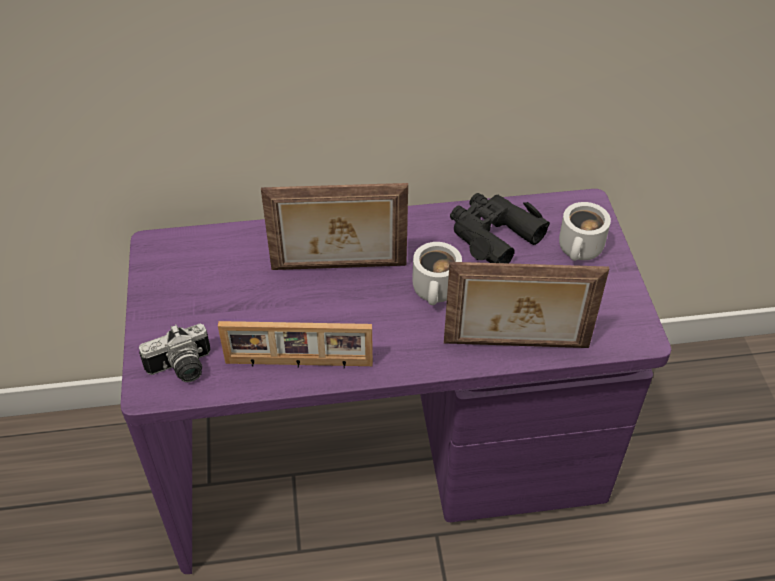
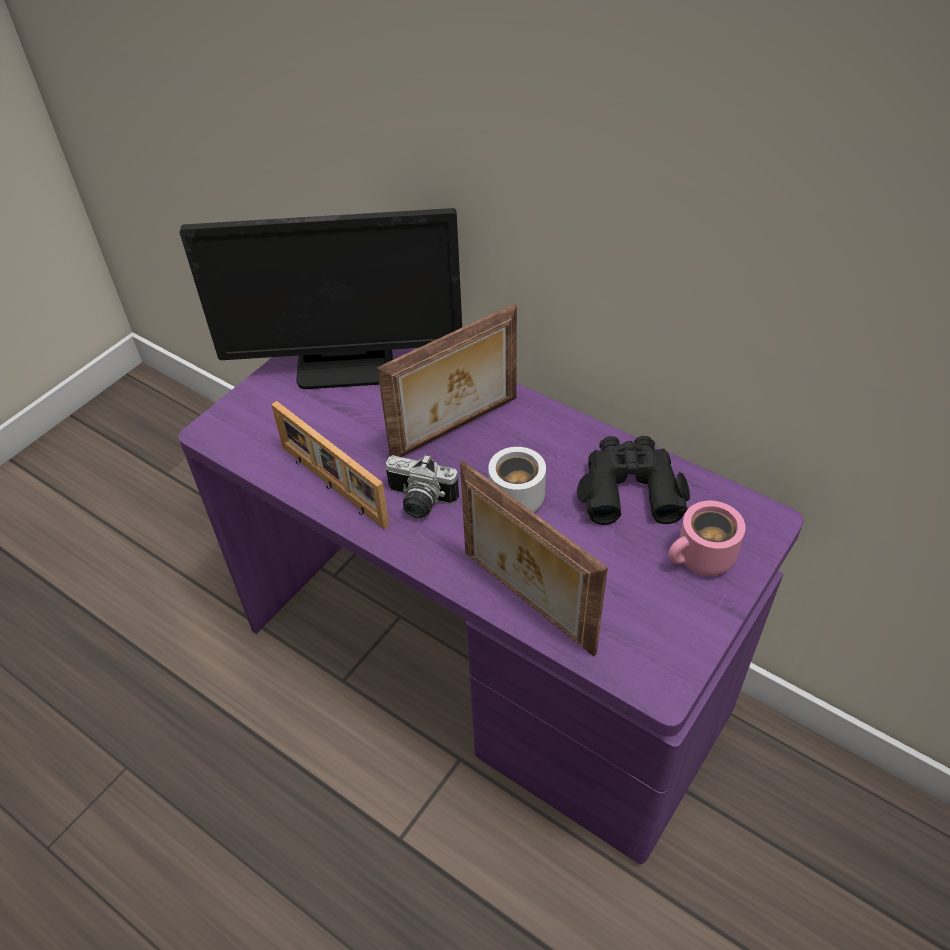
camera: 45 degrees right, 0 degrees up
camera [139,324,211,382] -> camera moved to [385,454,459,519]
picture frame [261,183,408,270] -> picture frame turned 75 degrees counterclockwise [377,303,517,457]
white mug [559,202,611,261] -> pink mug [668,501,745,576]
none -> monitor [180,208,462,389]

